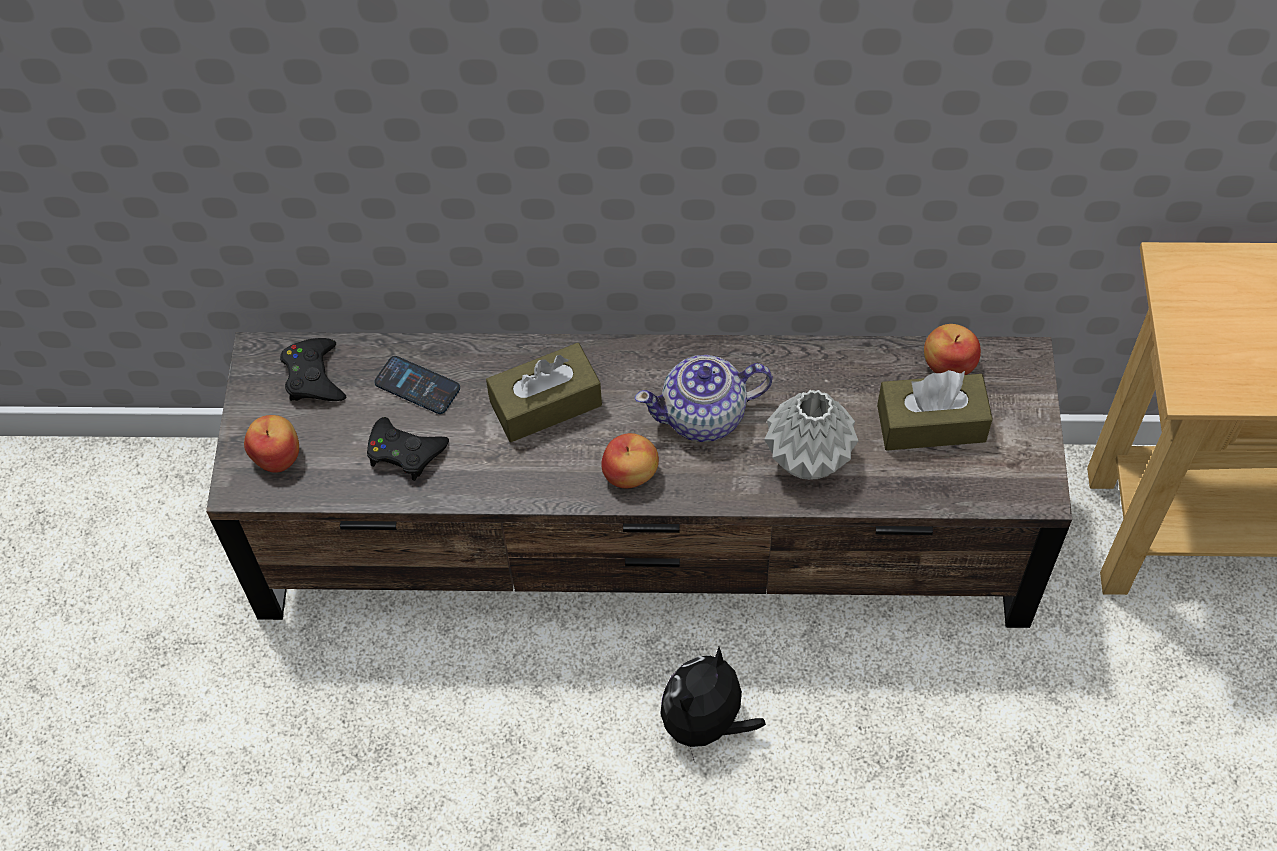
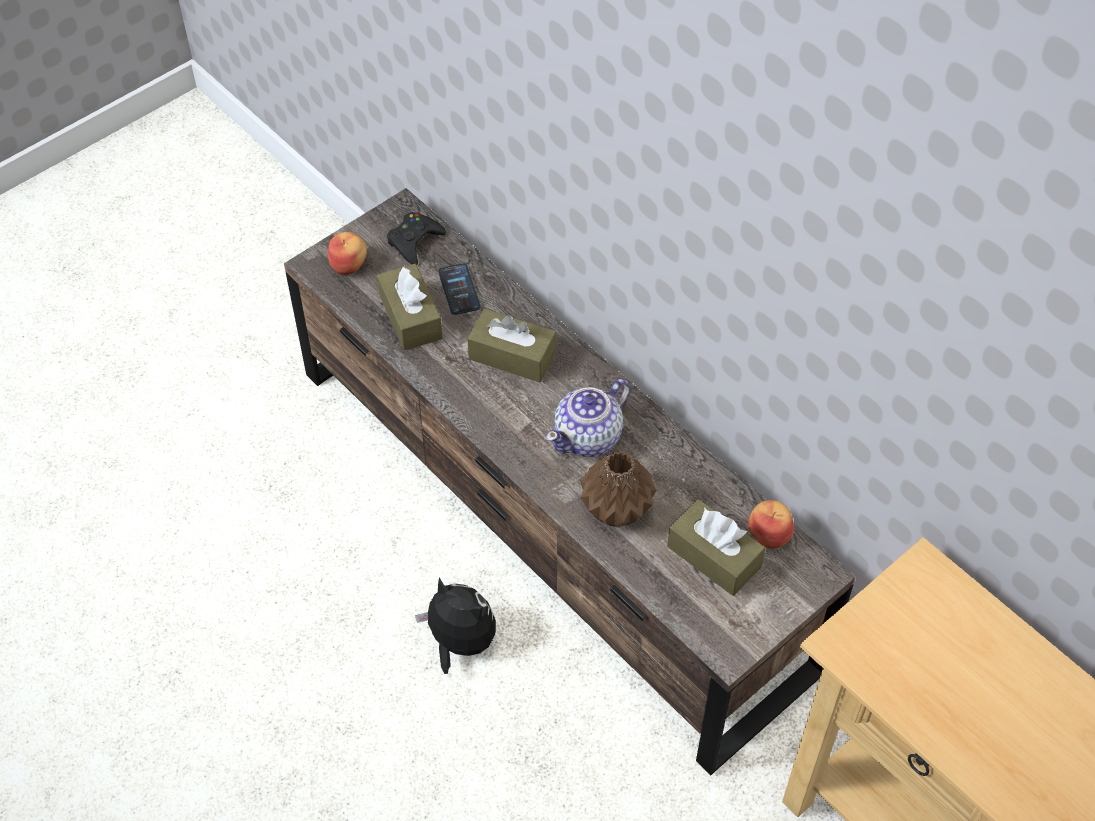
camera: 45 degrees right, 5 degrees down
black game controller [367,417,449,481] -> brown tissue box [377,264,443,351]
apple [601,433,659,488] -> none
teapot [634,355,773,442] -> teapot turned 75 degrees counterclockwise [546,379,631,457]
plush toy [660,647,766,762] -> plush toy turned 45 degrees clockwise [415,578,496,674]
grey vase [764,390,858,480] -> brown vase [581,451,656,527]

